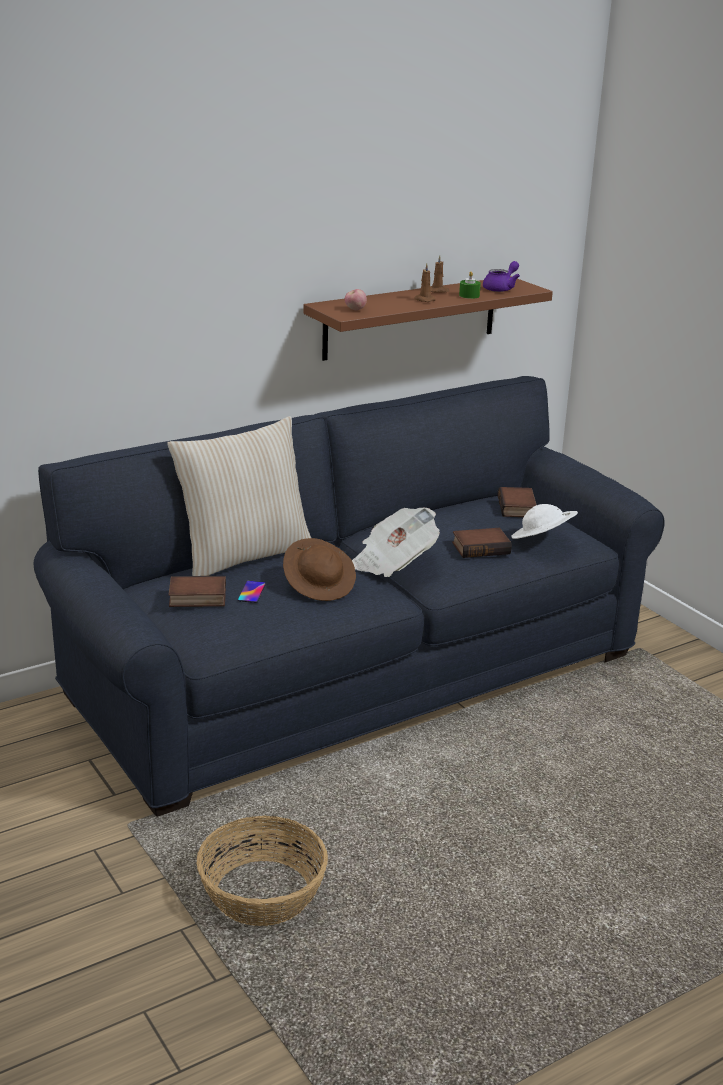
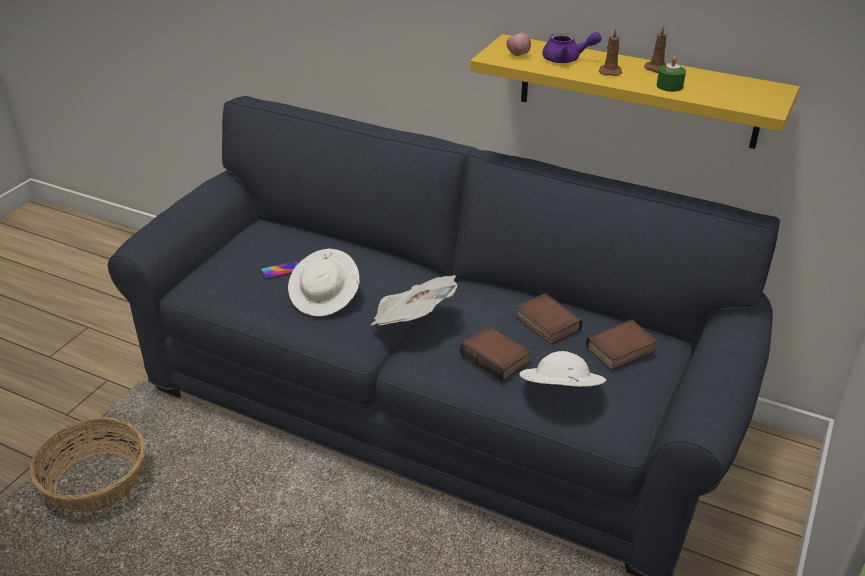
camera: 60 degrees right, 10 degrees up
beige pillow [167,416,311,576] -> none
book [168,576,226,607] -> book moved to [516,293,583,345]
brown hat [283,538,356,601] -> white hat [288,249,360,317]
brown shelf [304,276,553,361] -> yellow shelf [470,34,800,149]
purple teapot [483,261,520,292] -> purple teapot moved to [542,32,601,63]

